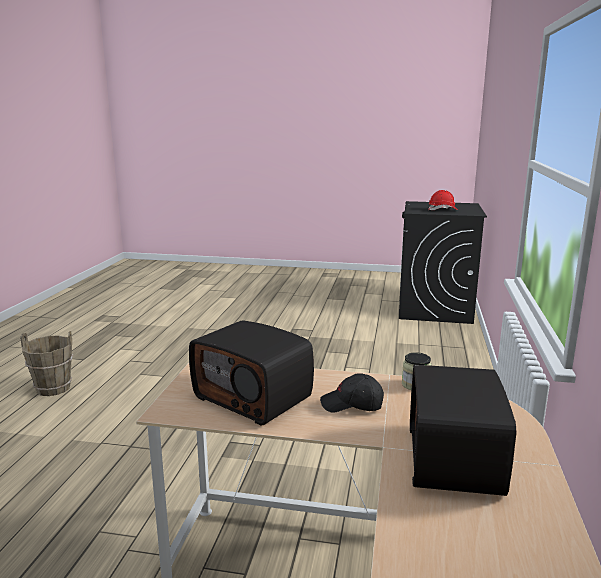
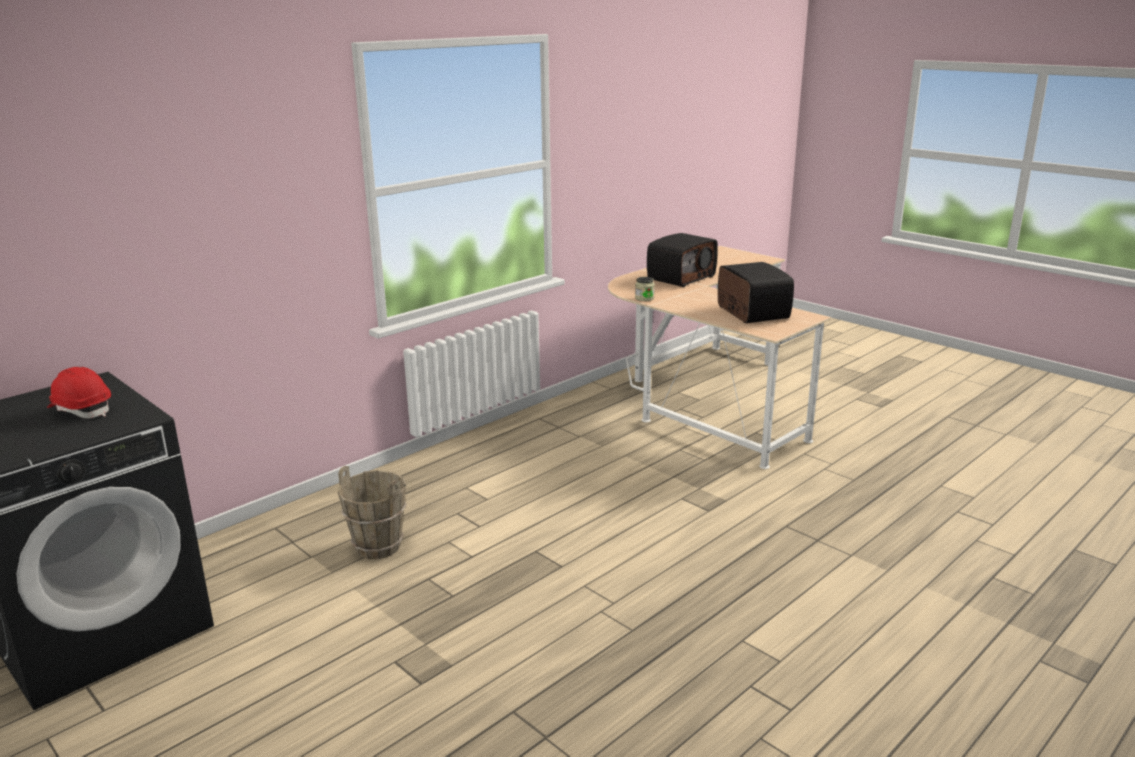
camera: 145 degrees left, 5 degrees up
brown bucket [20,331,73,396] -> brown bucket moved to [338,466,407,559]
black cap [320,373,384,413] -> none

